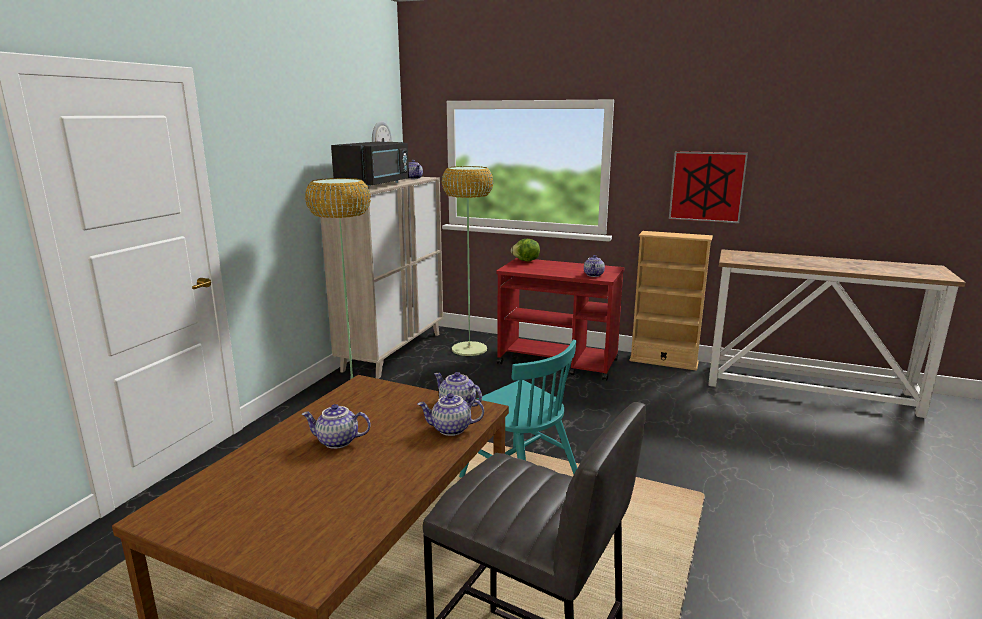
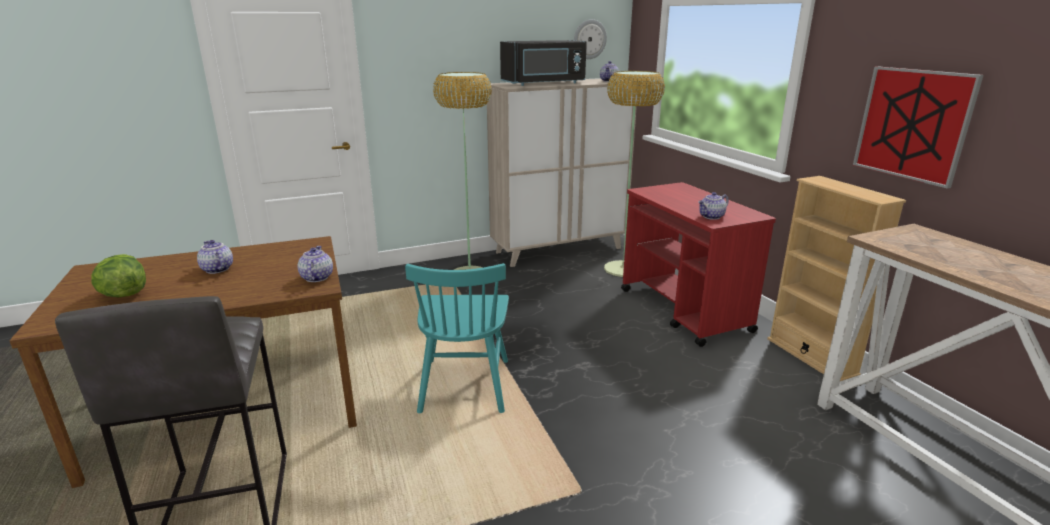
camera: 45 degrees right, 5 degrees up
teapot [418,393,484,436] -> none
lettuce [511,239,540,262] -> lettuce moved to [91,254,146,298]

